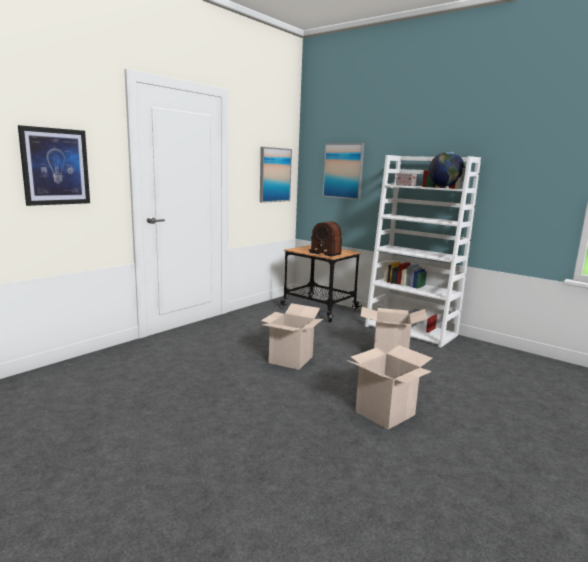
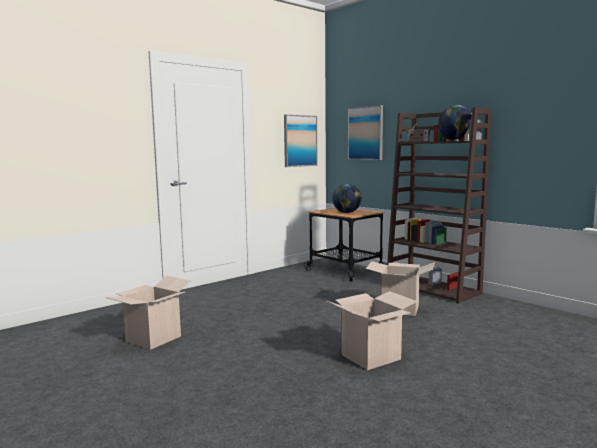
camera: 10 degrees right, 5 degrees down
picture [18,125,90,206] -> none
cardboard box [261,303,323,370] -> cardboard box moved to [105,276,191,350]
radio [309,221,342,256] -> globe [332,184,362,213]
white bookcase [365,155,481,347] -> brown bookcase [387,107,491,304]

